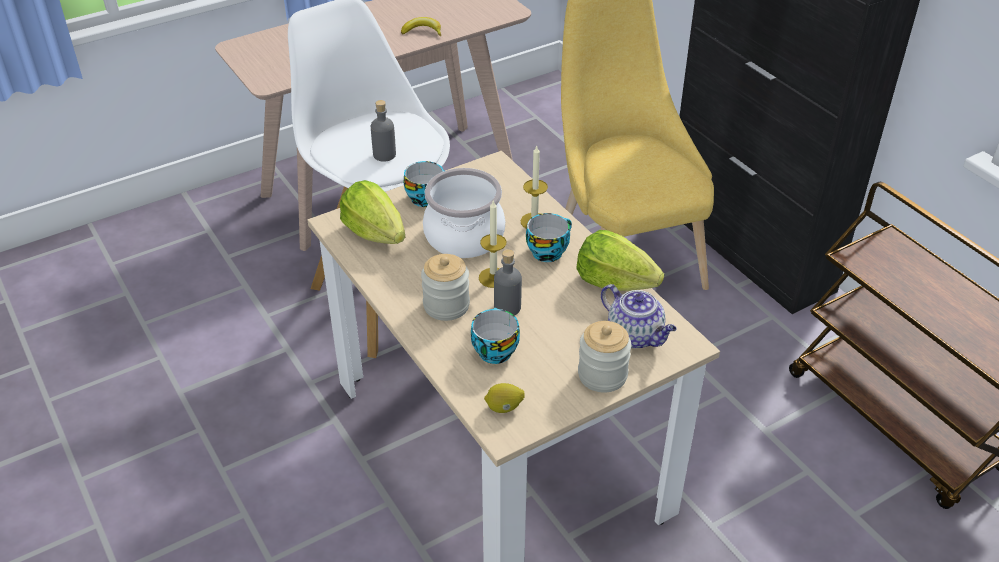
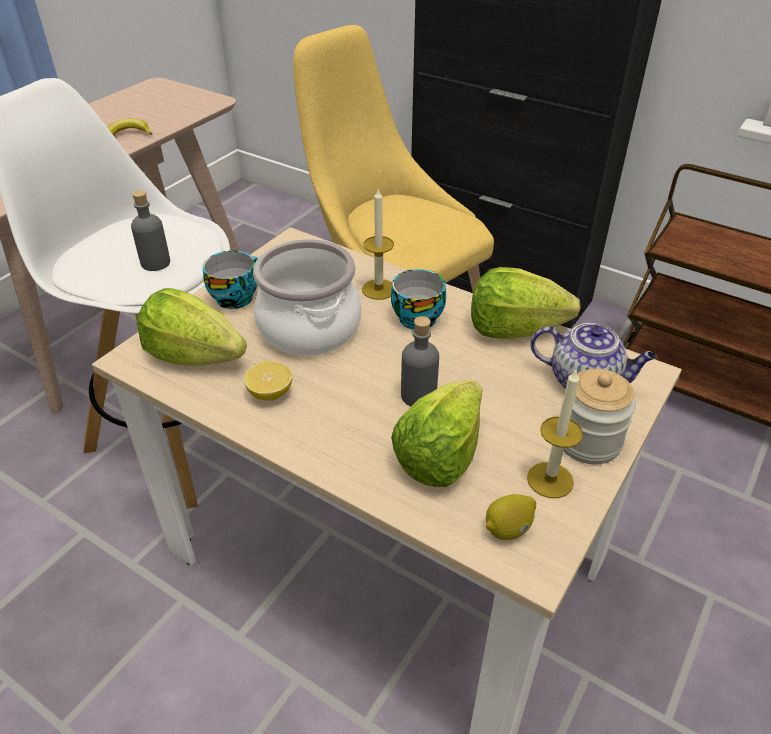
camera: 25 degrees left, 0 degrees up
jar [421,254,470,321] -> none
cup [471,308,520,364] -> lettuce [391,380,483,487]
candle [479,201,506,288] -> candle moved to [527,368,583,498]
none -> lemon [244,361,293,401]

